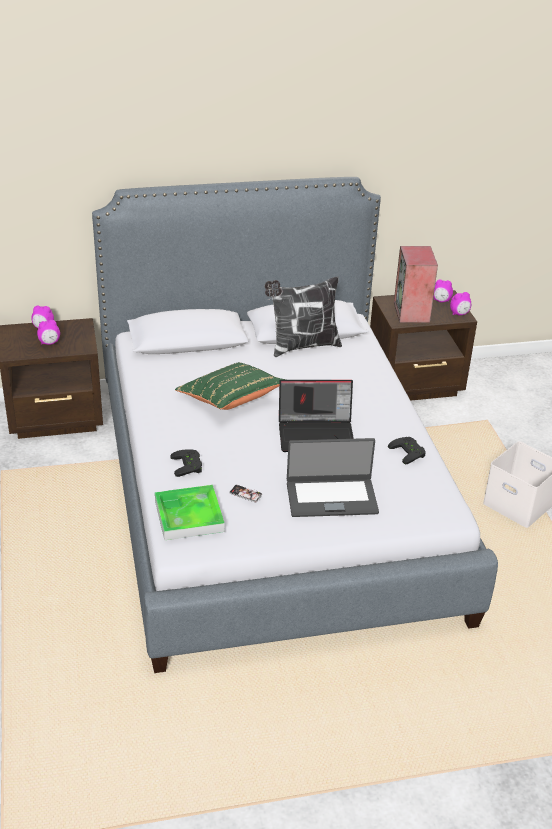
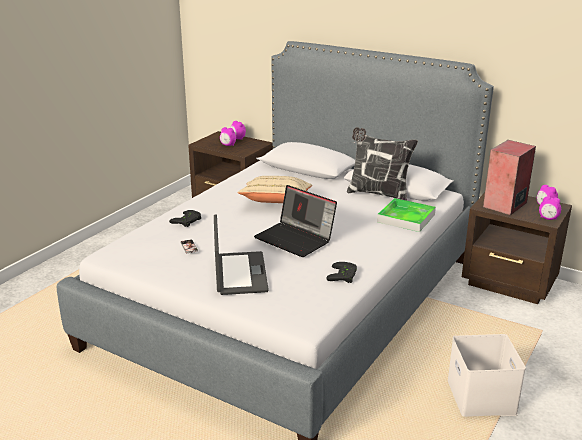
camera: 45 degrees right, 10 degrees down
tray [155,485,225,541] -> tray moved to [377,198,436,232]
green pillow [175,362,286,410] -> beige pillow [237,176,312,203]
laptop [287,438,379,517] -> laptop turned 135 degrees counterclockwise [214,214,269,295]

